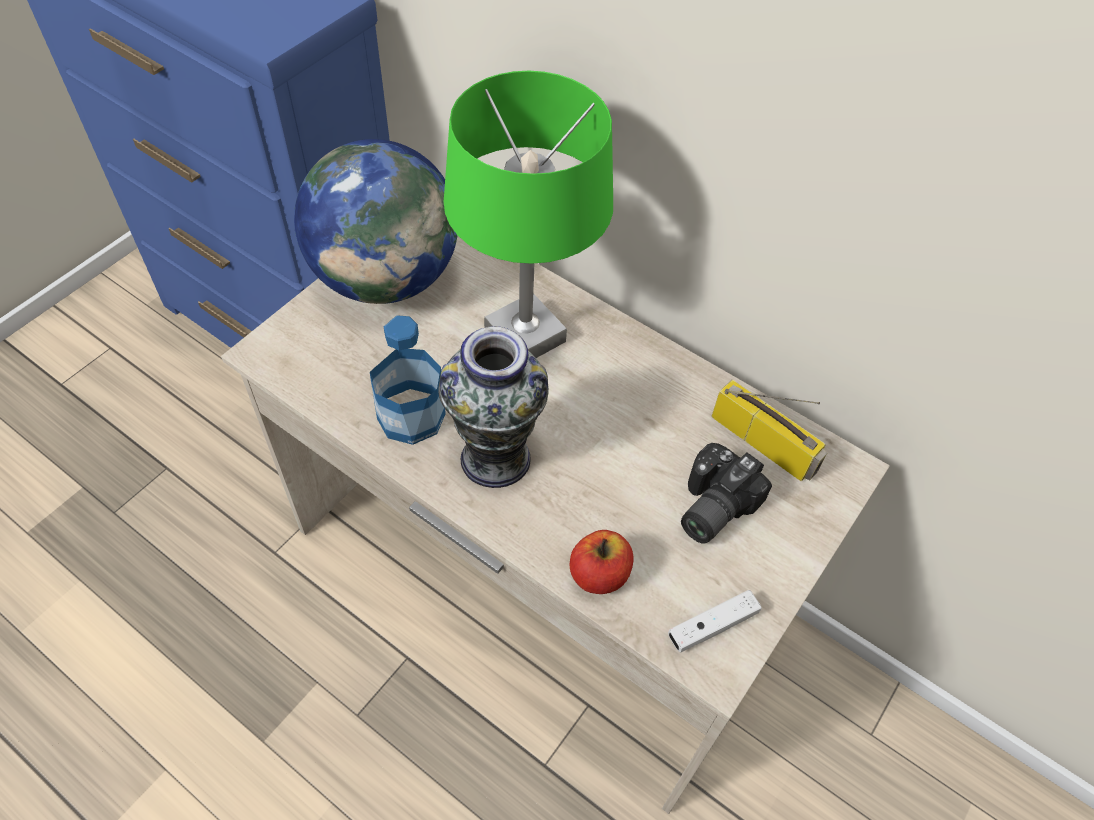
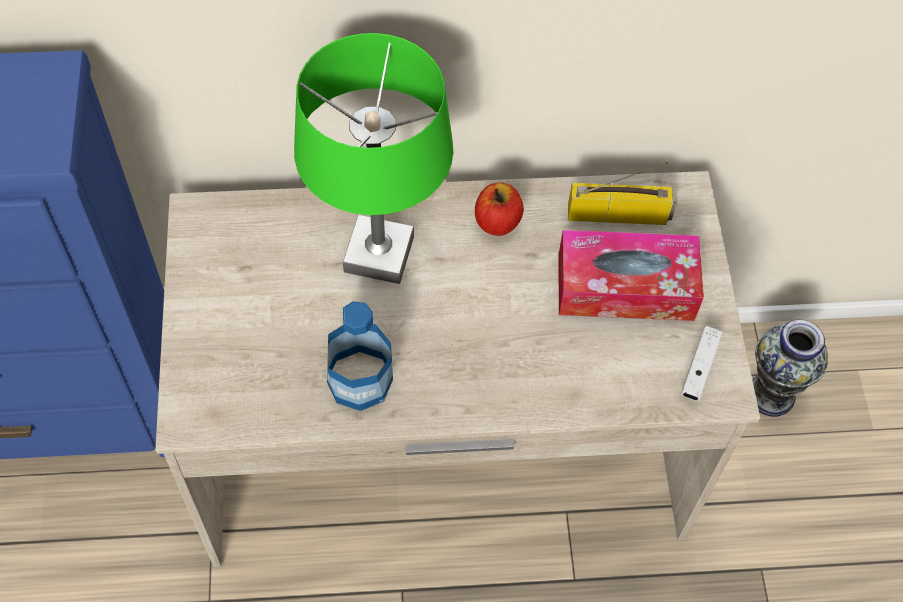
camera: 40 degrees left, 5 degrees up
globe [294,139,458,304] -> none
vase [438,326,549,488] -> vase moved to [753,320,828,417]
apple [570,530,634,594] -> apple moved to [475,182,524,236]
camera [681,443,772,544] -> tissue box [558,230,704,321]

